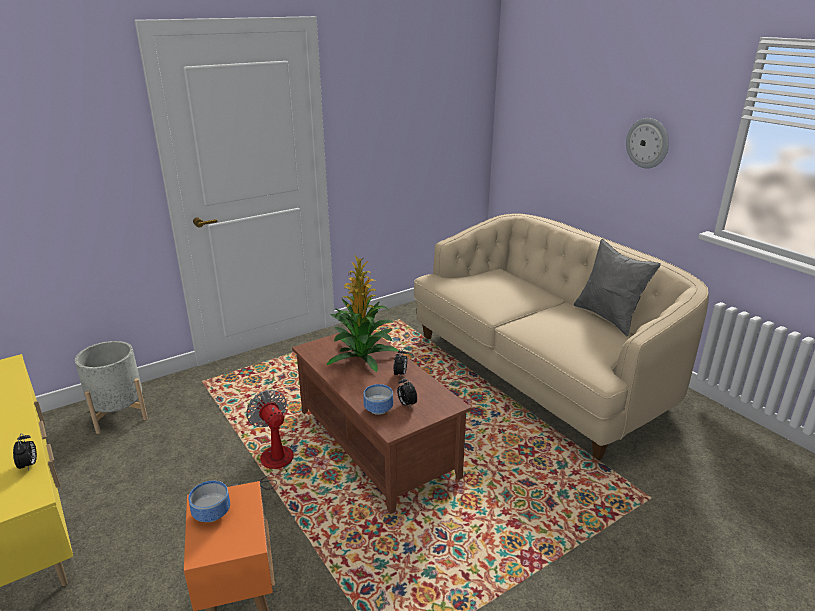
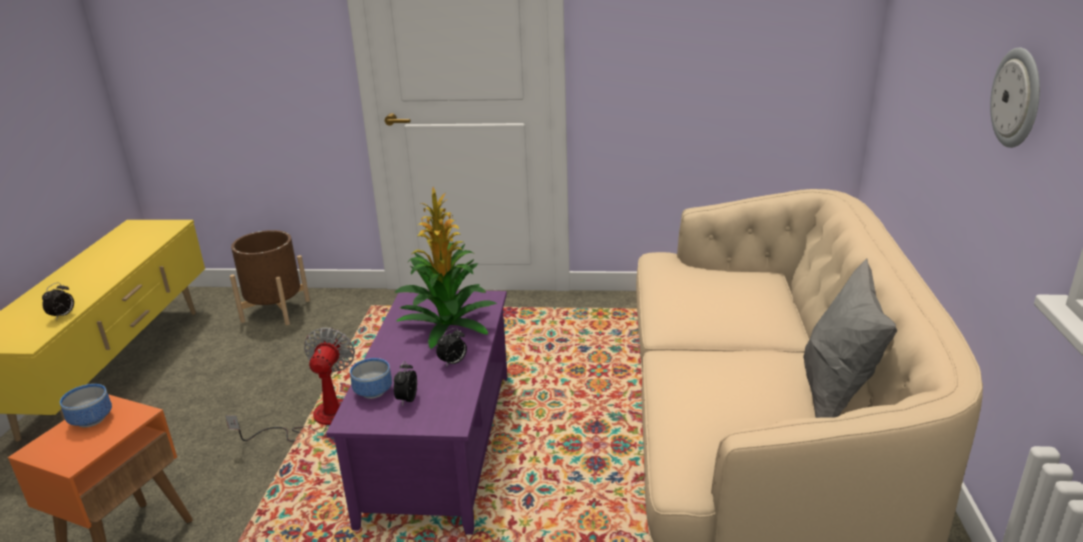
camera: 40 degrees right, 0 degrees up
grey planter [75,341,148,434] -> brown planter [230,230,310,325]
brown coffee table [292,330,471,514] -> purple coffee table [326,290,508,535]

